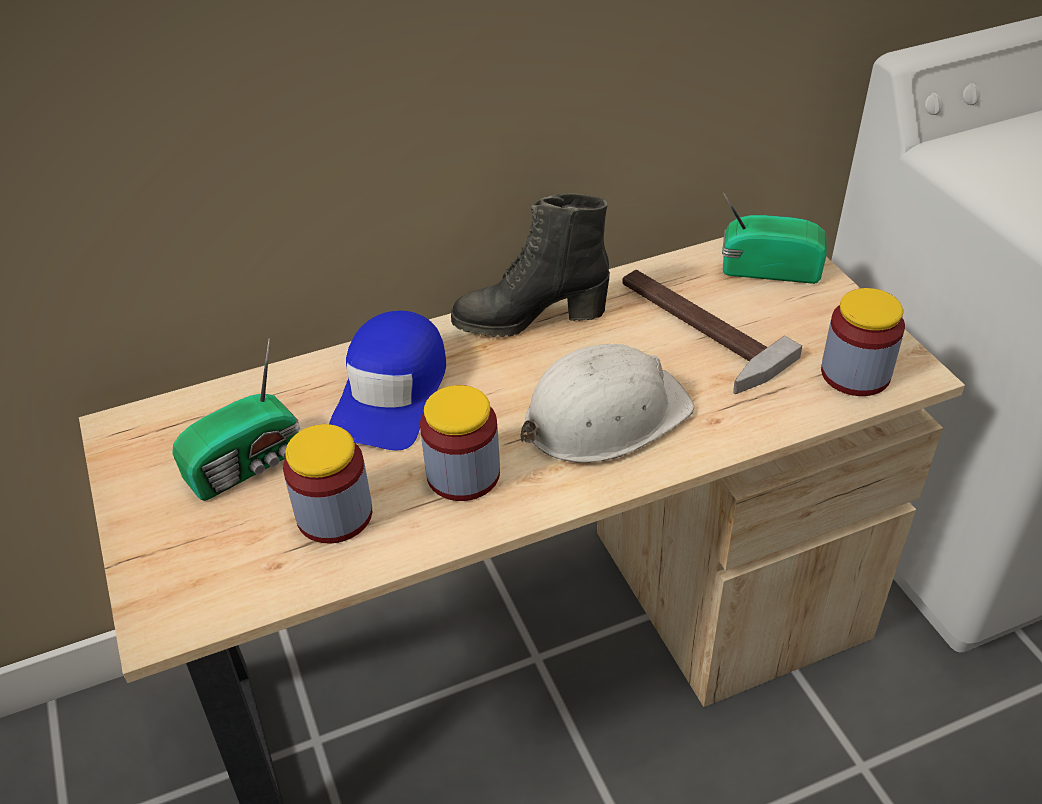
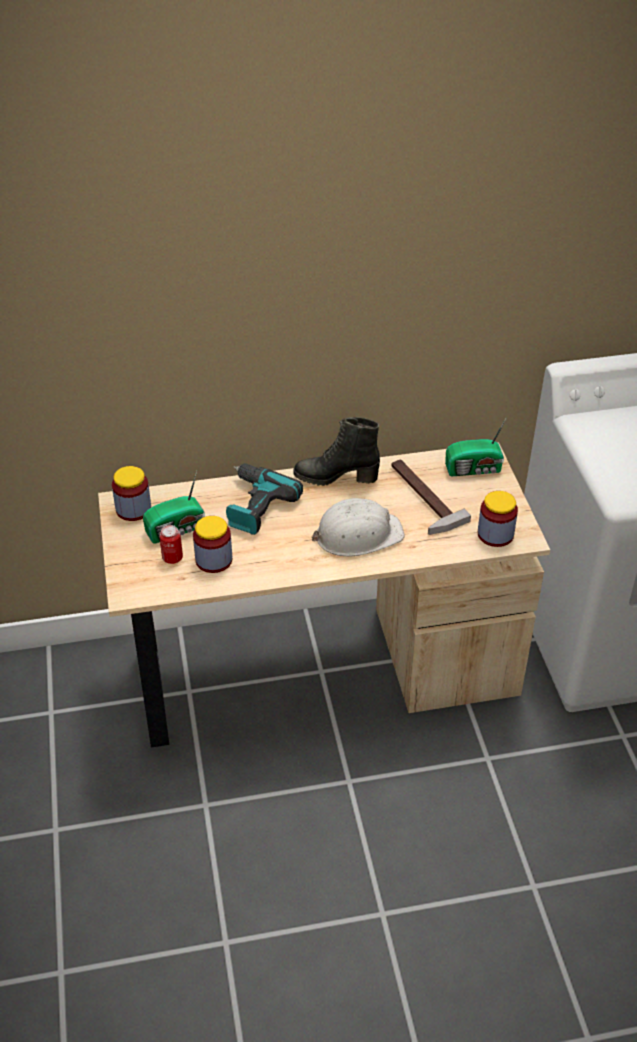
camera: 10 degrees right, 0 degrees up
blue cap [329,311,446,451] -> power drill [226,463,303,535]
jar [420,385,500,501] -> jar moved to [112,466,151,521]
radio [722,192,827,284] -> radio turned 150 degrees clockwise [445,417,507,476]
none -> can [159,525,183,564]

